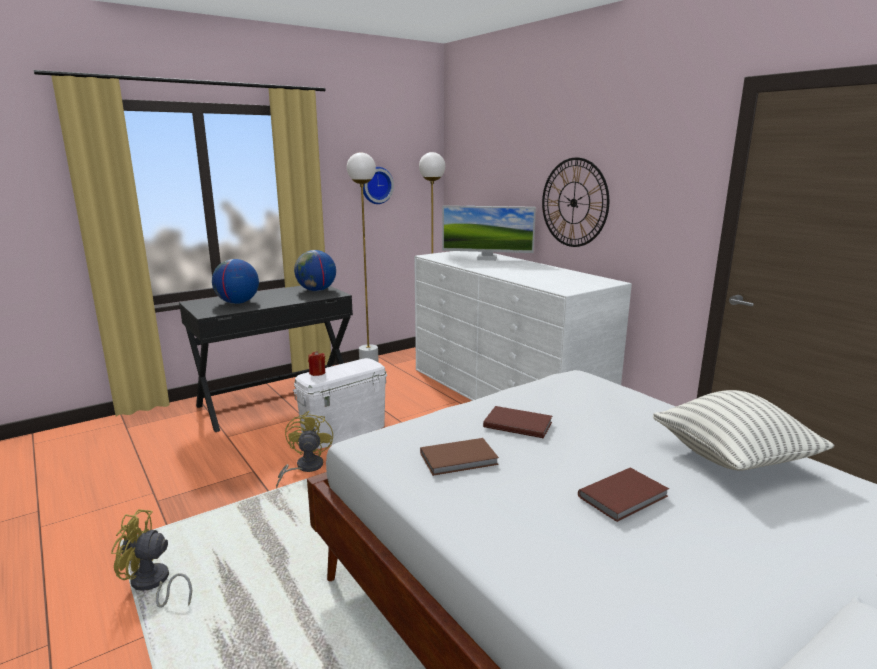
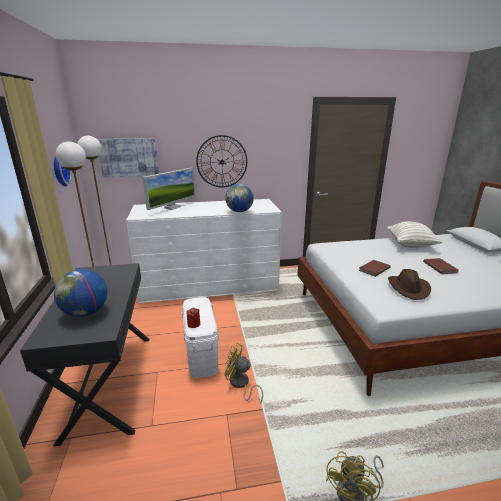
camera: 65 degrees left, 5 degrees up
globe [294,250,336,291] -> globe moved to [225,184,254,212]
brown book [420,438,499,476] -> brown hat [388,269,431,300]
none -> picture [97,138,159,177]

